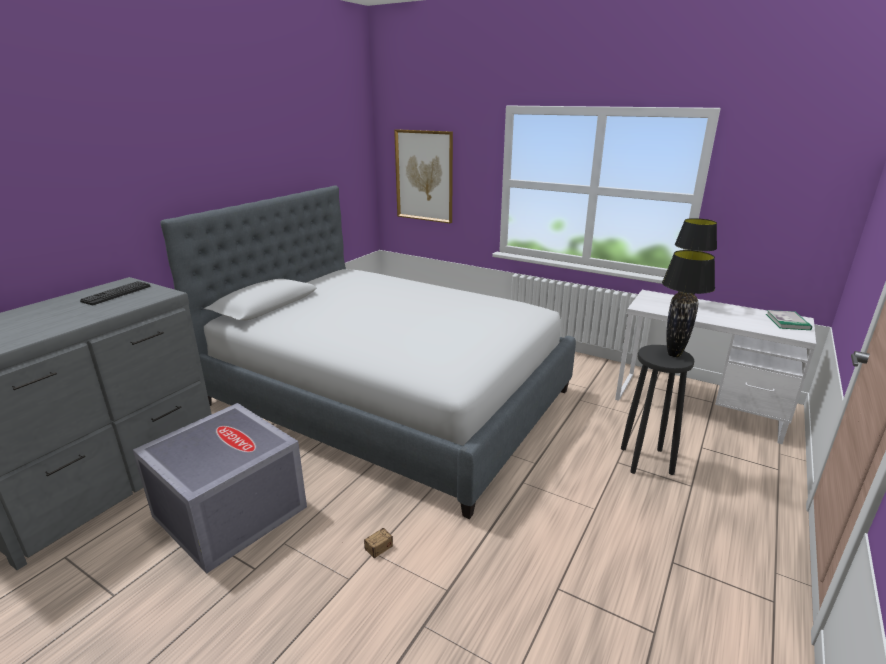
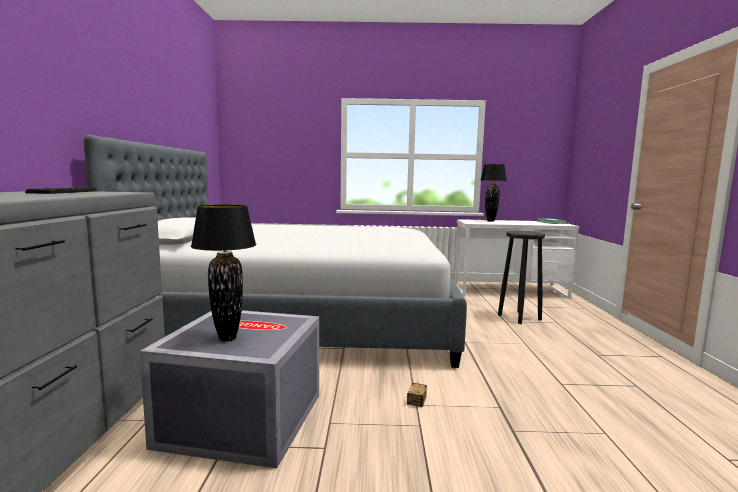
camera: 30 degrees left, 15 degrees down
picture [394,129,453,223] -> none
black table lamp [662,250,715,357] -> black table lamp moved to [191,205,256,342]

